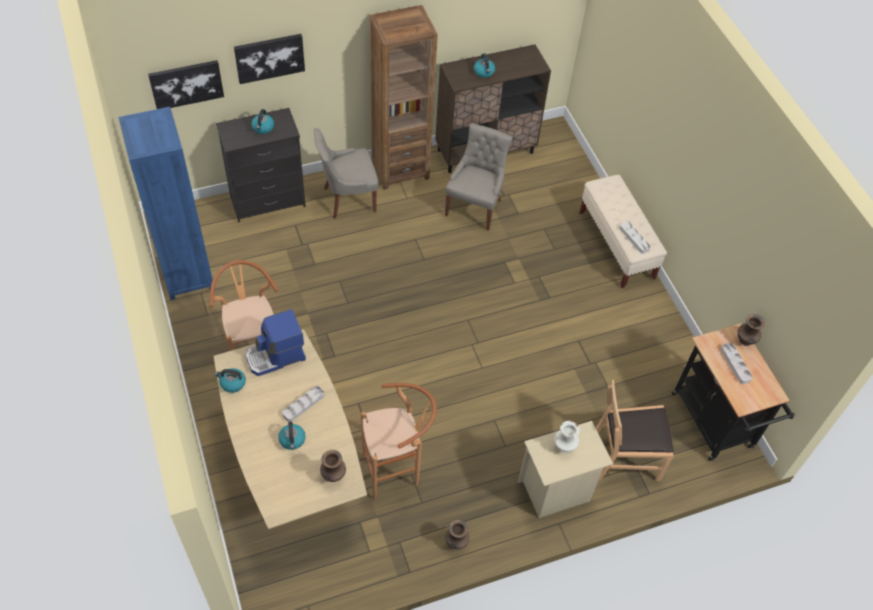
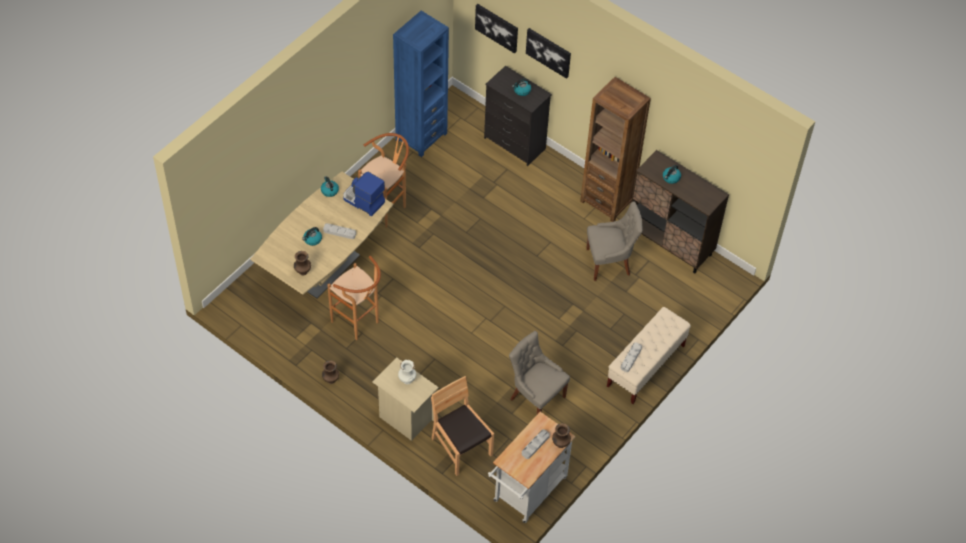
camera: 60 degrees right, 0 degrees up
grey chair [314,128,378,219] -> grey chair moved to [509,331,570,414]
black cart [671,324,795,461] -> white cart [488,412,576,523]

